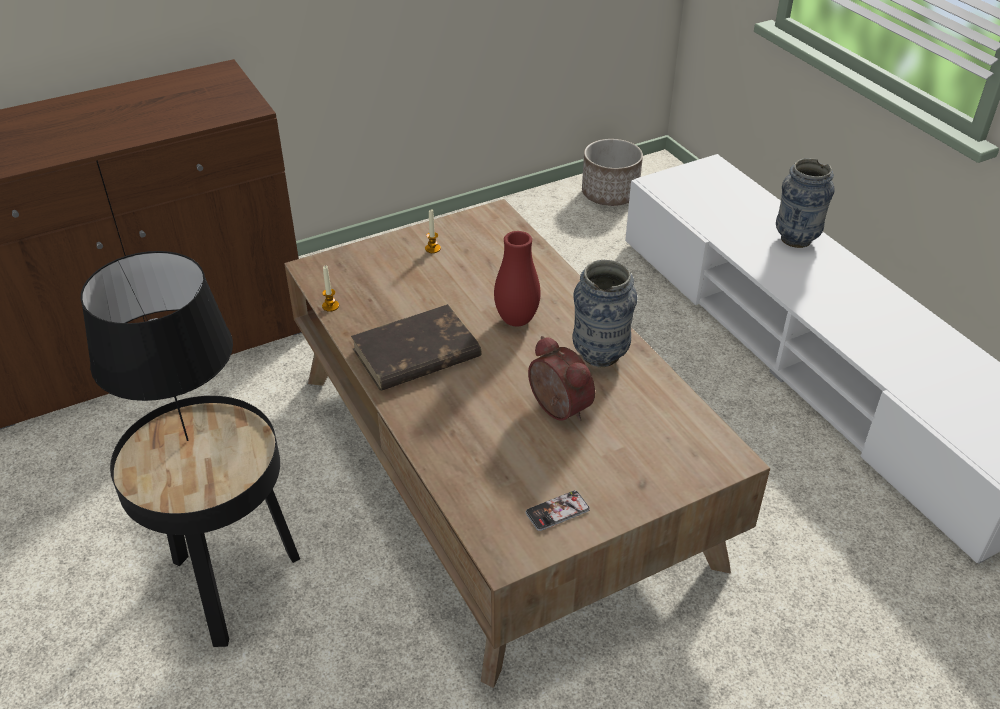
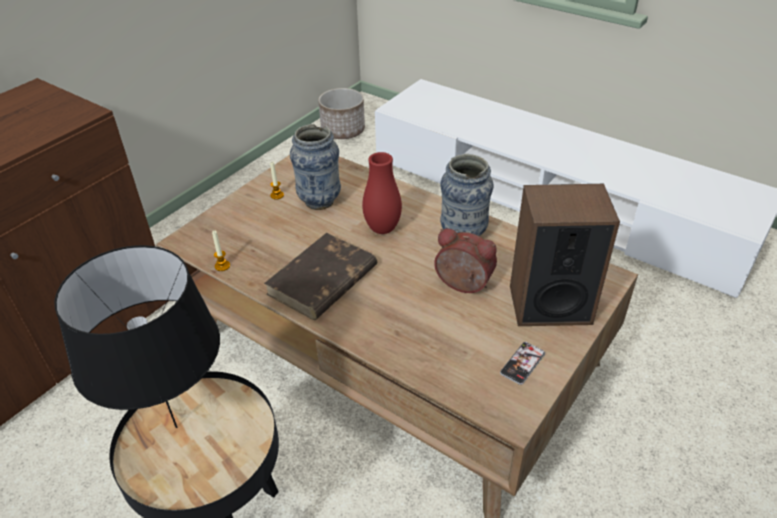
camera: 25 degrees left, 0 degrees up
vase [776,158,834,248] -> vase moved to [290,124,341,210]
none -> speaker [510,184,620,326]

